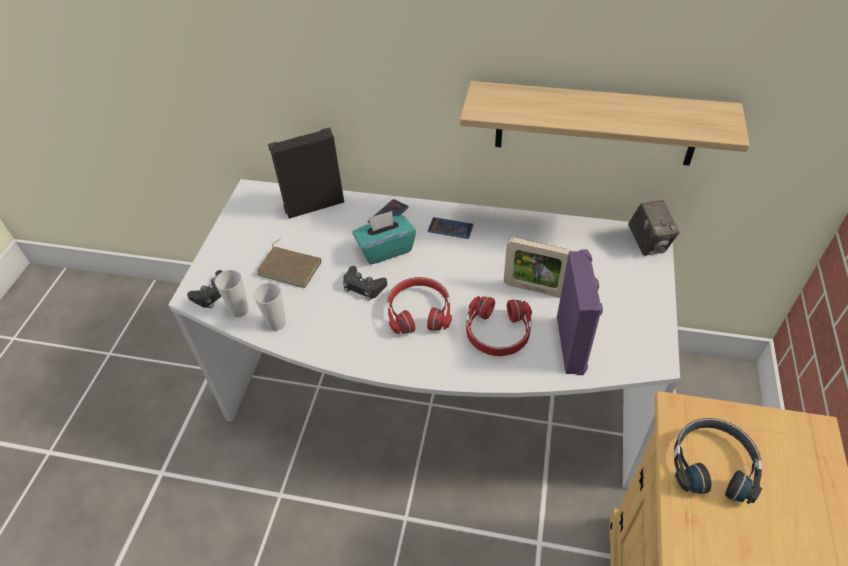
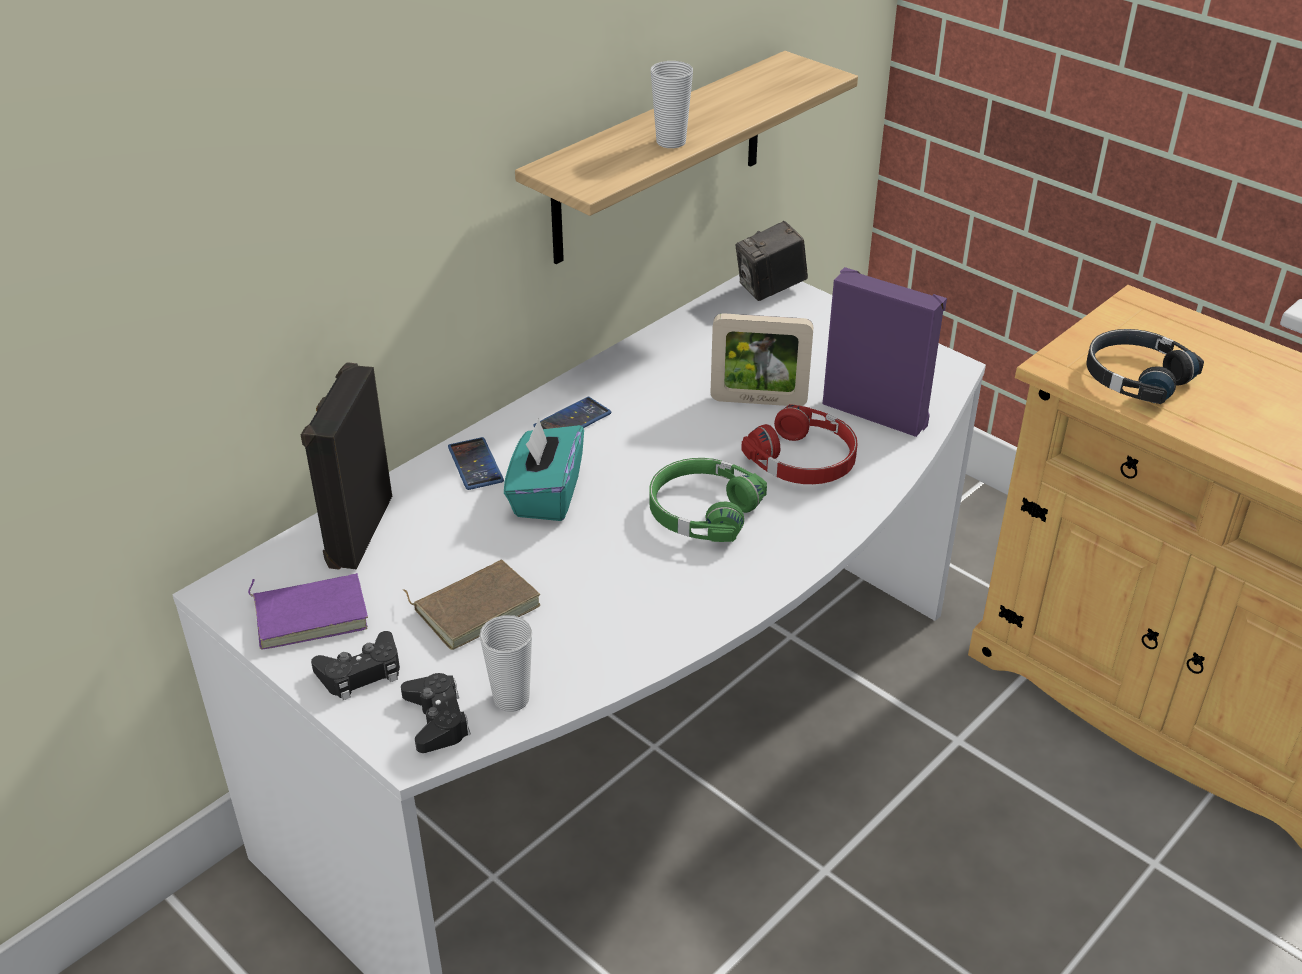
camera: 60 degrees left, 10 degrees down
cup [253,283,286,331] -> cup moved to [651,61,693,148]
black game controller [343,266,387,301] -> black game controller moved to [311,631,400,700]
red headphones [387,277,452,334] -> green headphones [649,458,767,542]
picture frame [504,238,571,298] -> picture frame turned 45 degrees clockwise [711,313,813,406]
camera [628,200,680,256] -> camera turned 135 degrees clockwise [735,221,808,301]
none -> purple book [248,573,368,650]

